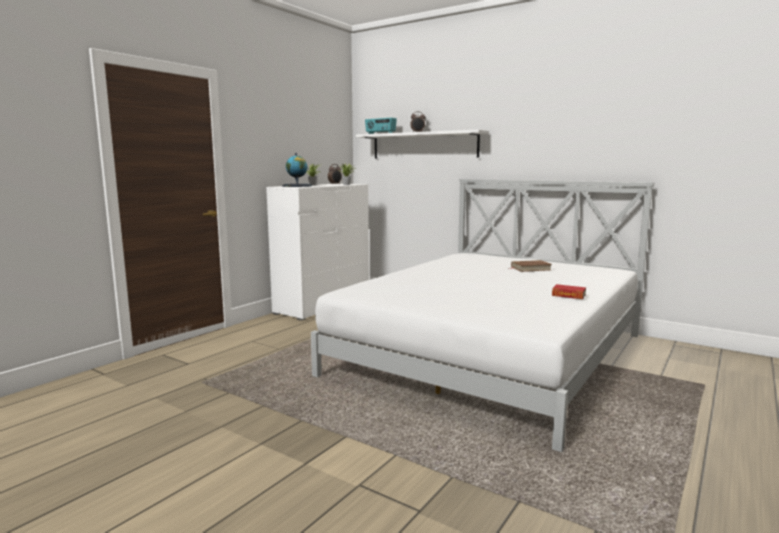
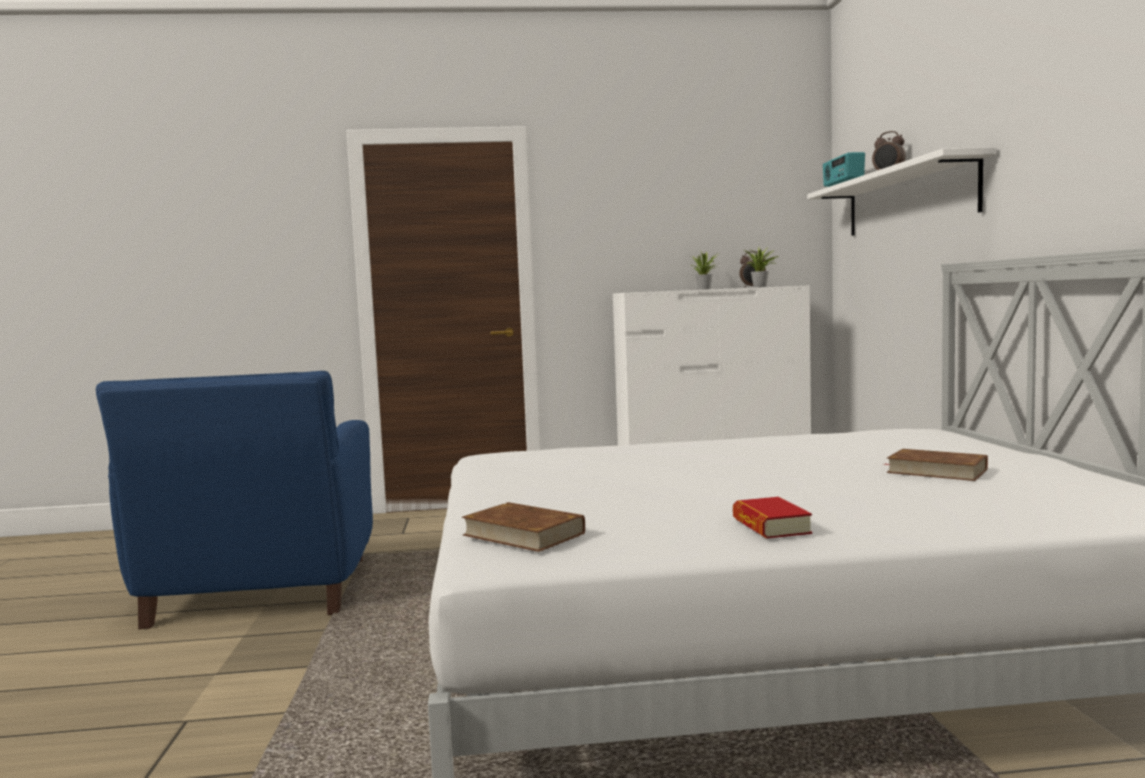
camera: 50 degrees right, 5 degrees down
globe [282,153,312,187] -> none
none -> blue armchair [96,371,373,629]
none -> brown book [462,502,585,552]

